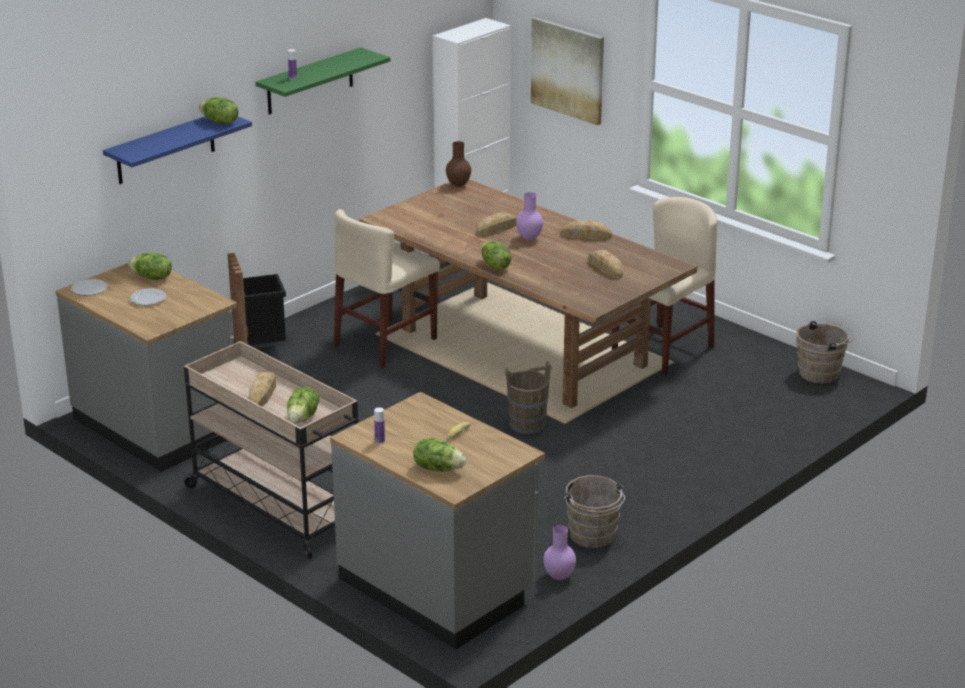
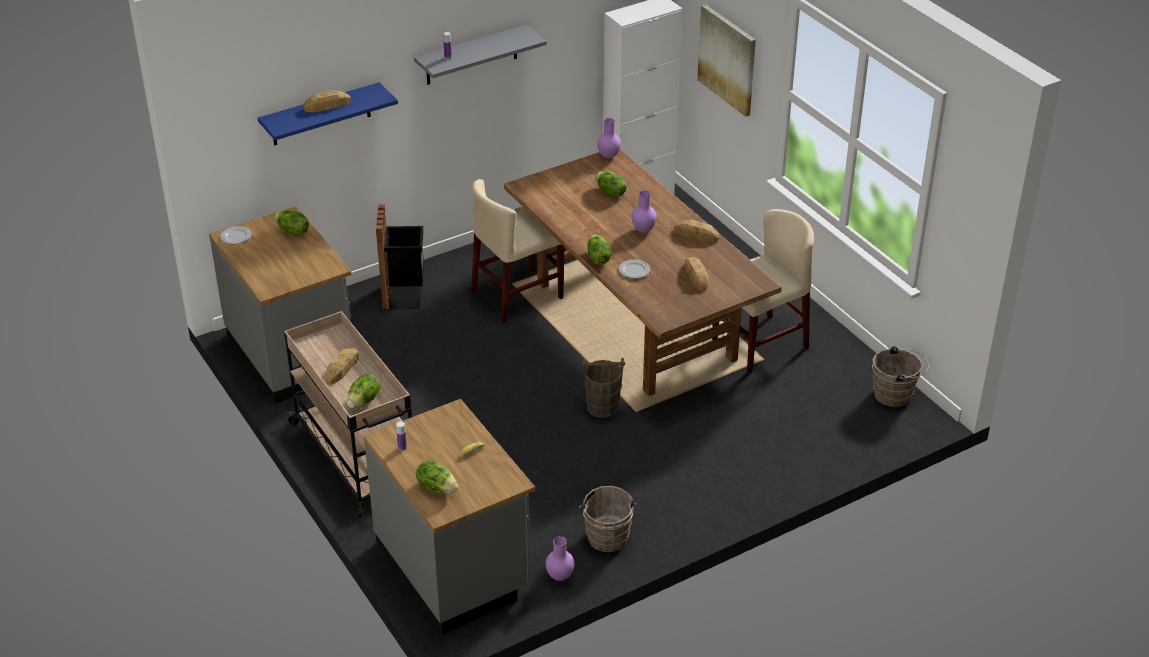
camera: 15 degrees right, 10 degrees up
plate [130,289,166,305] -> plate moved to [619,259,650,278]
lettuce [199,97,239,124] -> lettuce moved to [595,171,627,197]
green shelf [255,47,391,115] -> grey shelf [414,25,547,85]
brown vase [446,141,471,187] -> purple vase [597,118,621,158]
bread [476,212,517,236] -> bread moved to [303,90,352,112]

